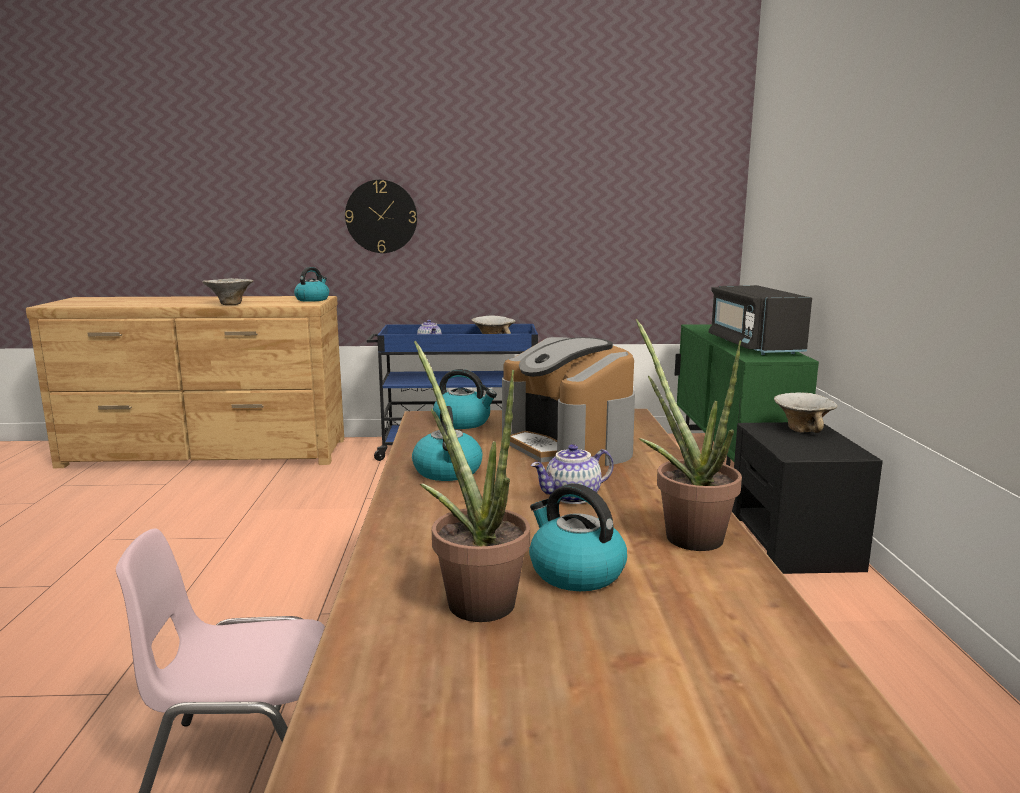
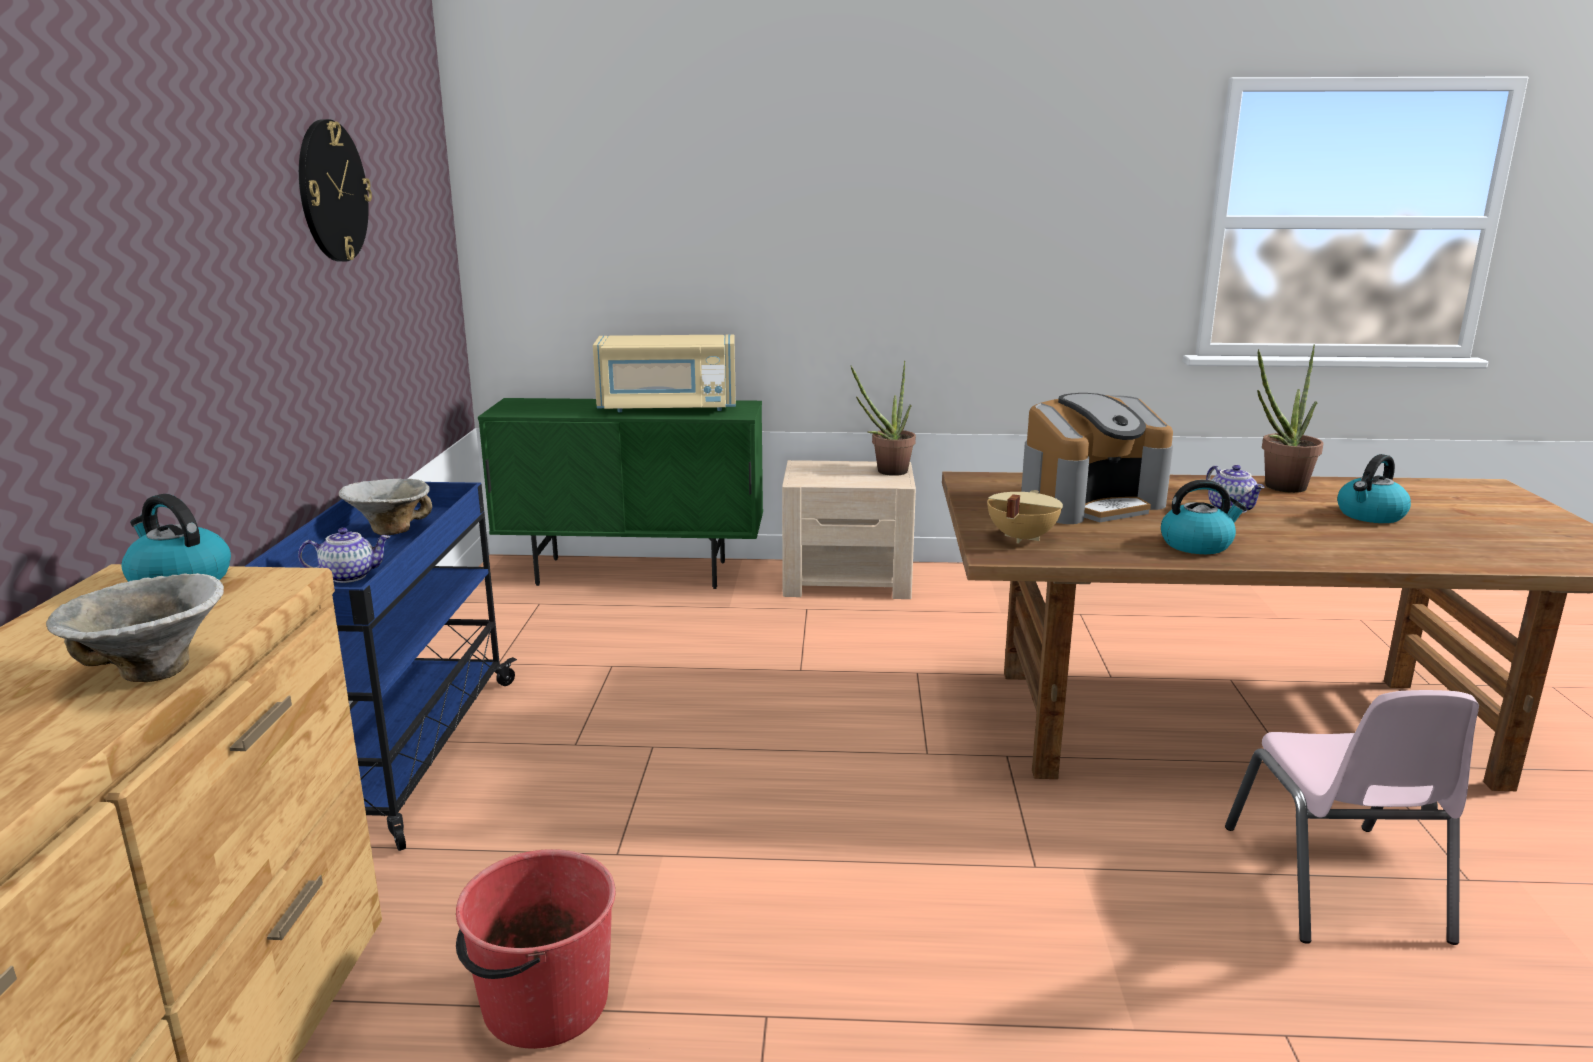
camera: 85 degrees left, 5 degrees up
wall clock [345,180,417,253] -> wall clock moved to [299,119,372,262]
potted plant [414,341,530,622] -> potted plant moved to [851,360,916,476]
kettle [433,369,497,429] -> beige cooking pot [987,490,1063,544]
black microwave [709,285,812,355] -> beige microwave [593,335,736,412]
black nightstand [732,422,883,574] -> beige nightstand [782,460,916,599]
bowl [774,392,837,433] -> none
none -> red bucket [456,849,615,1049]

